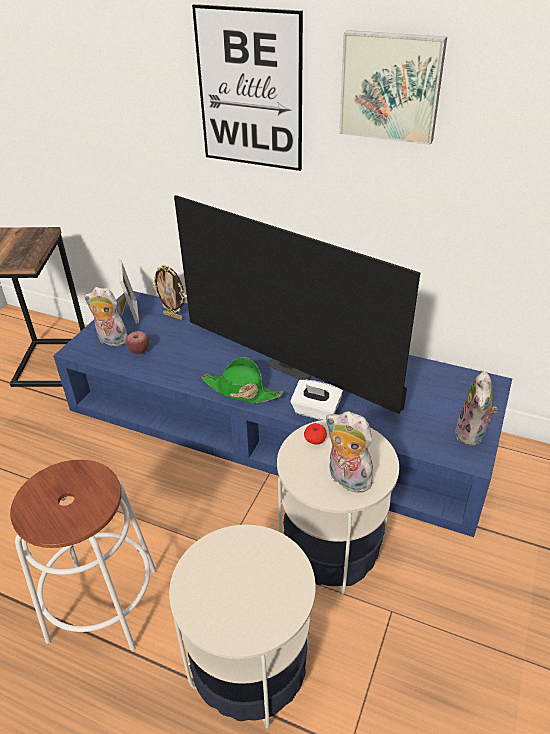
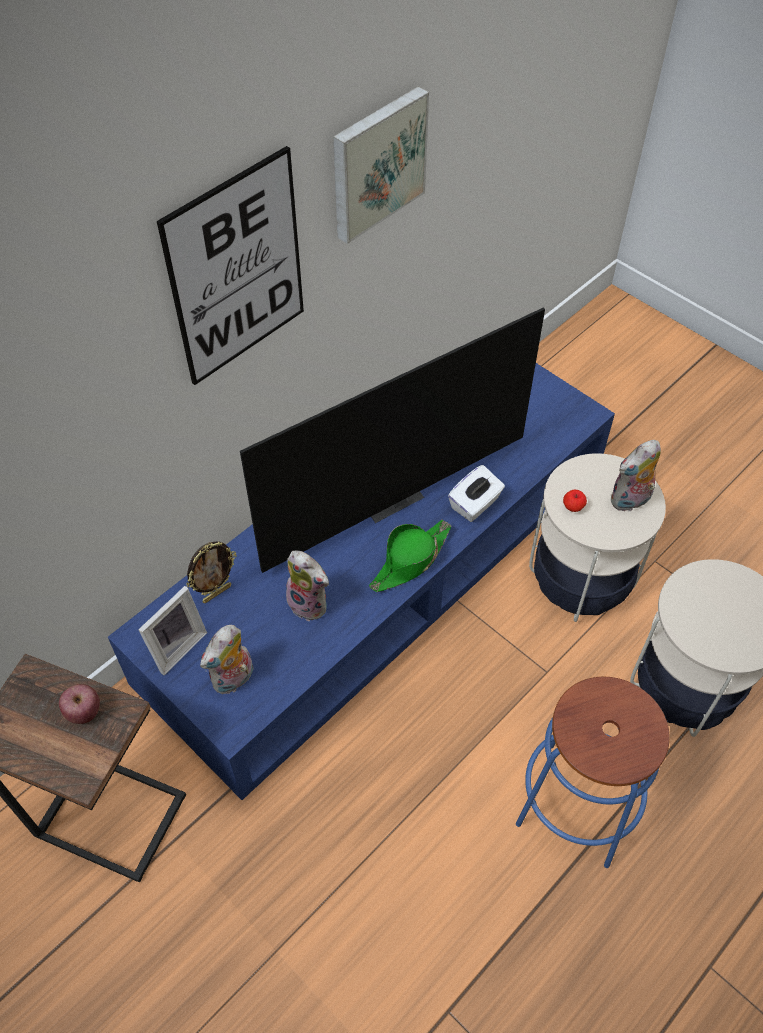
camera: 70 degrees left, 15 degrees up
white stool [10,460,156,651] -> blue stool [516,677,670,868]
picture frame [118,261,139,324] -> picture frame turned 120 degrees clockwise [138,586,207,675]
apple [126,331,149,354] -> apple moved to [59,684,100,724]
plush toy [455,371,498,446] -> plush toy moved to [285,551,329,621]

